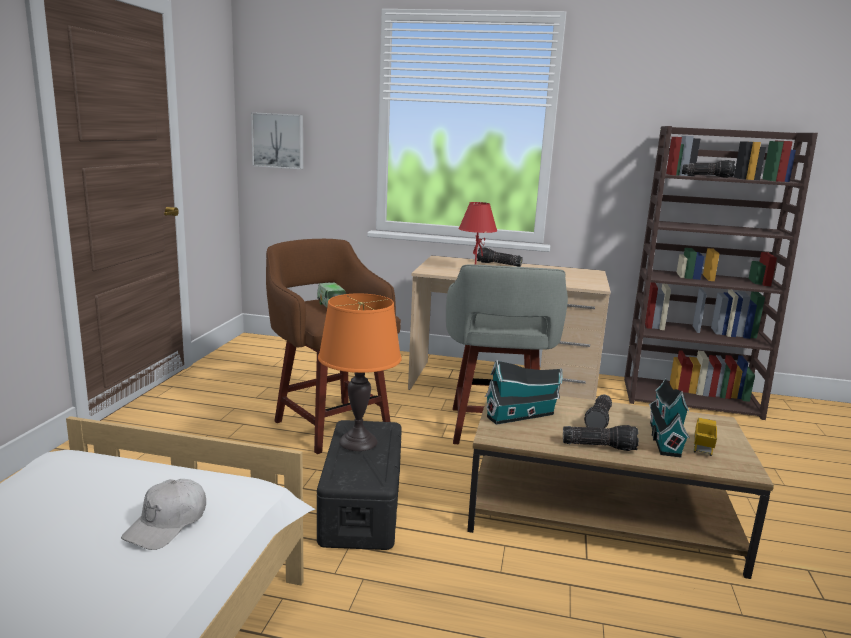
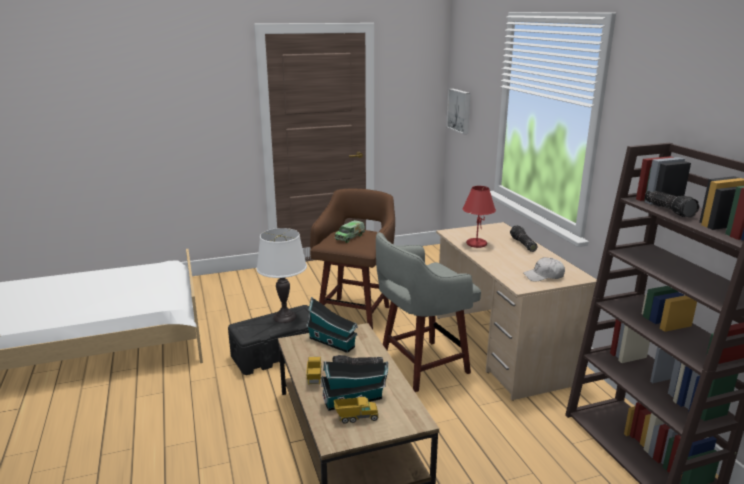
camera: 60 degrees right, 5 degrees up
white cap [121,479,206,550] -> white cap moved to [523,257,565,282]
orange table lamp [318,293,402,451] -> white table lamp [256,228,307,323]
flashlight [563,425,639,451] -> toy truck [306,357,321,385]

